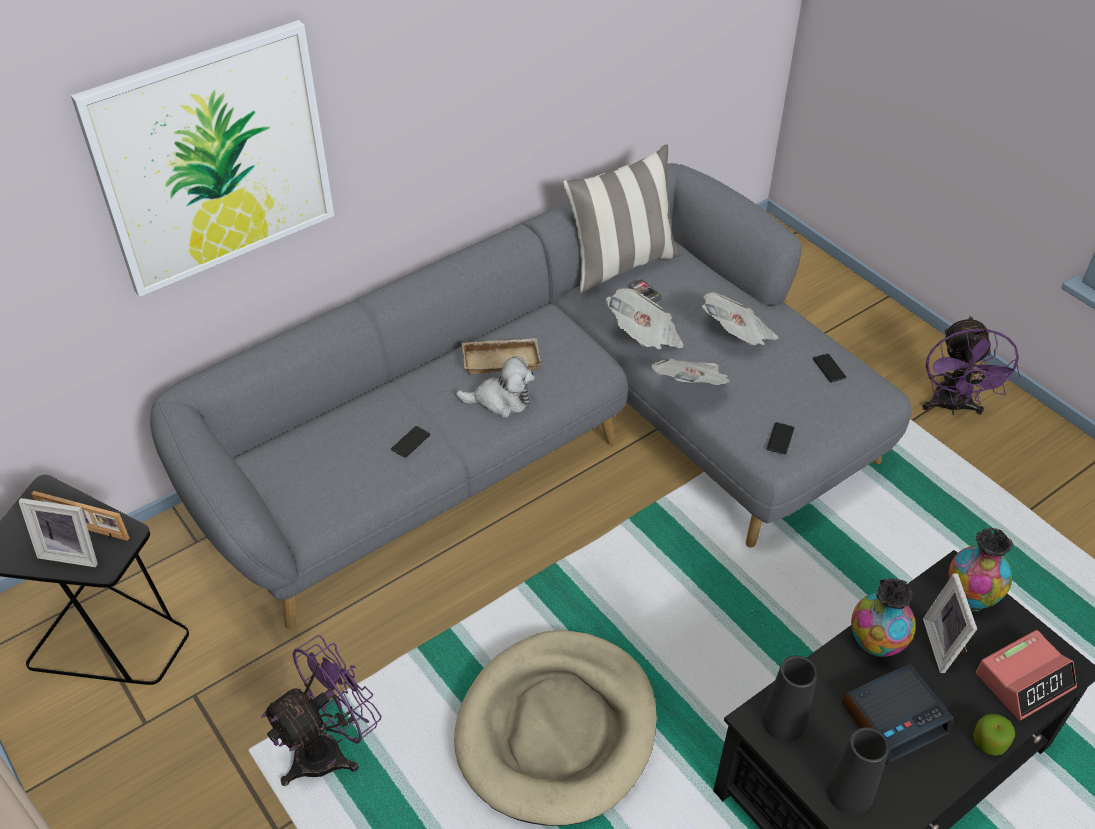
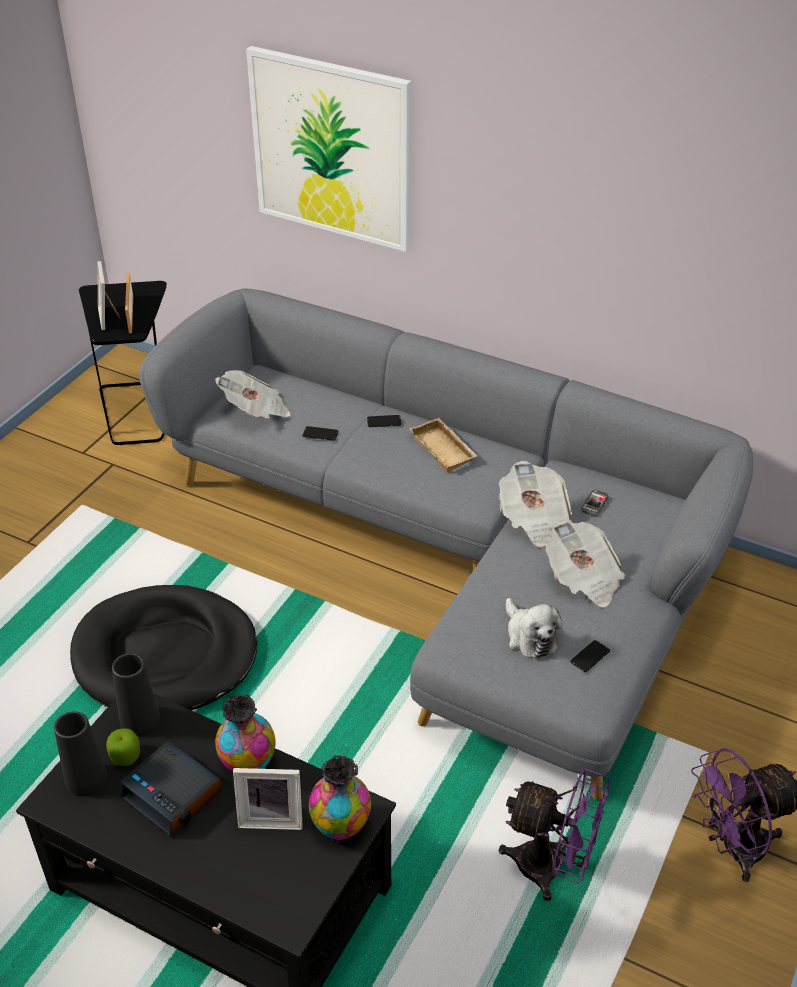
camera: 65 degrees right, 5 degrees down
purple fan [261,635,382,786] -> purple fan moved to [499,768,610,901]
beige dog bed [454,630,657,826] -> black dog bed [70,585,257,710]
plush toy [456,356,534,418] -> plush toy moved to [506,598,562,659]
pillow [562,144,681,294] -> none
newspaper [652,358,731,385] -> newspaper moved to [215,370,291,419]
phone [767,422,794,454] -> phone moved to [367,415,401,427]
picture frame [923,573,977,673] -> picture frame turned 150 degrees counterclockwise [233,768,303,830]
apple [973,714,1015,756] -> apple moved to [106,728,140,766]
alarm clock [976,630,1077,720] -> none

